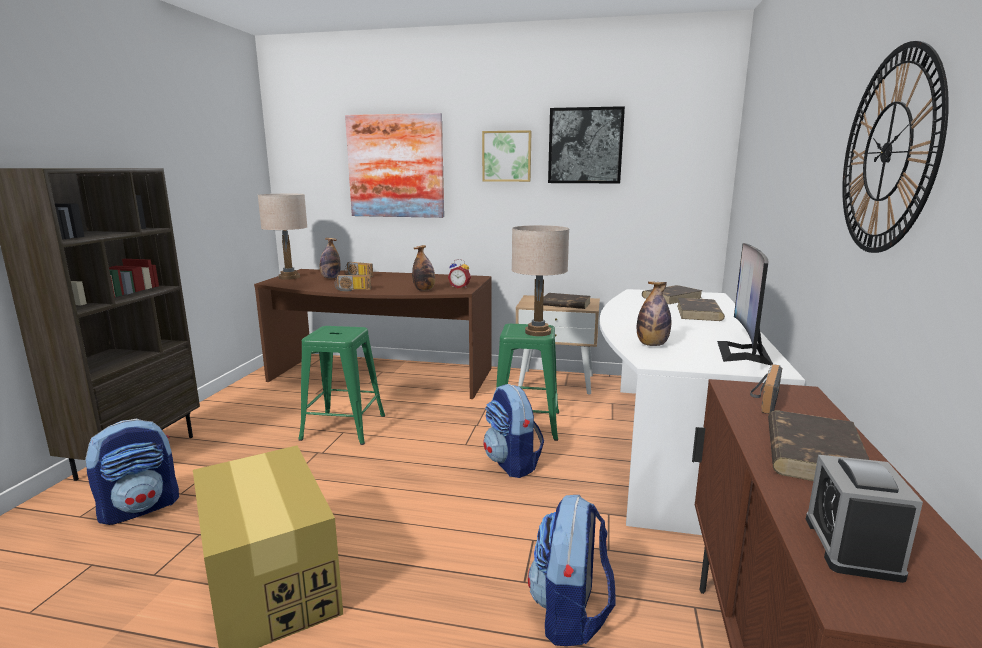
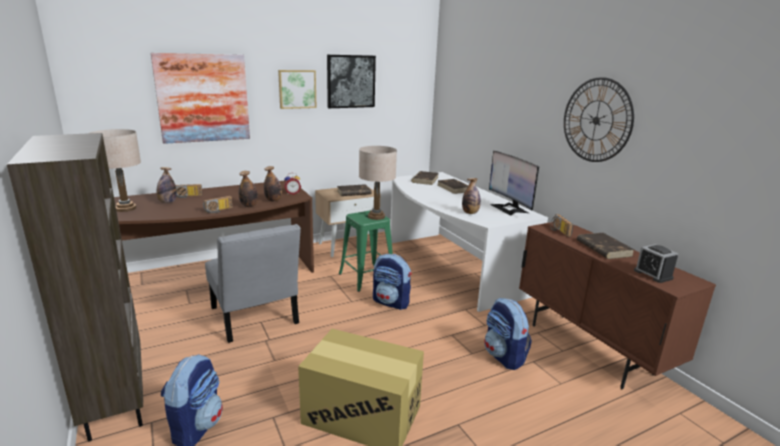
camera: 40 degrees left, 5 degrees up
green stool [299,326,385,445] -> grey chair [205,224,301,343]
none -> bottle [239,171,258,207]

